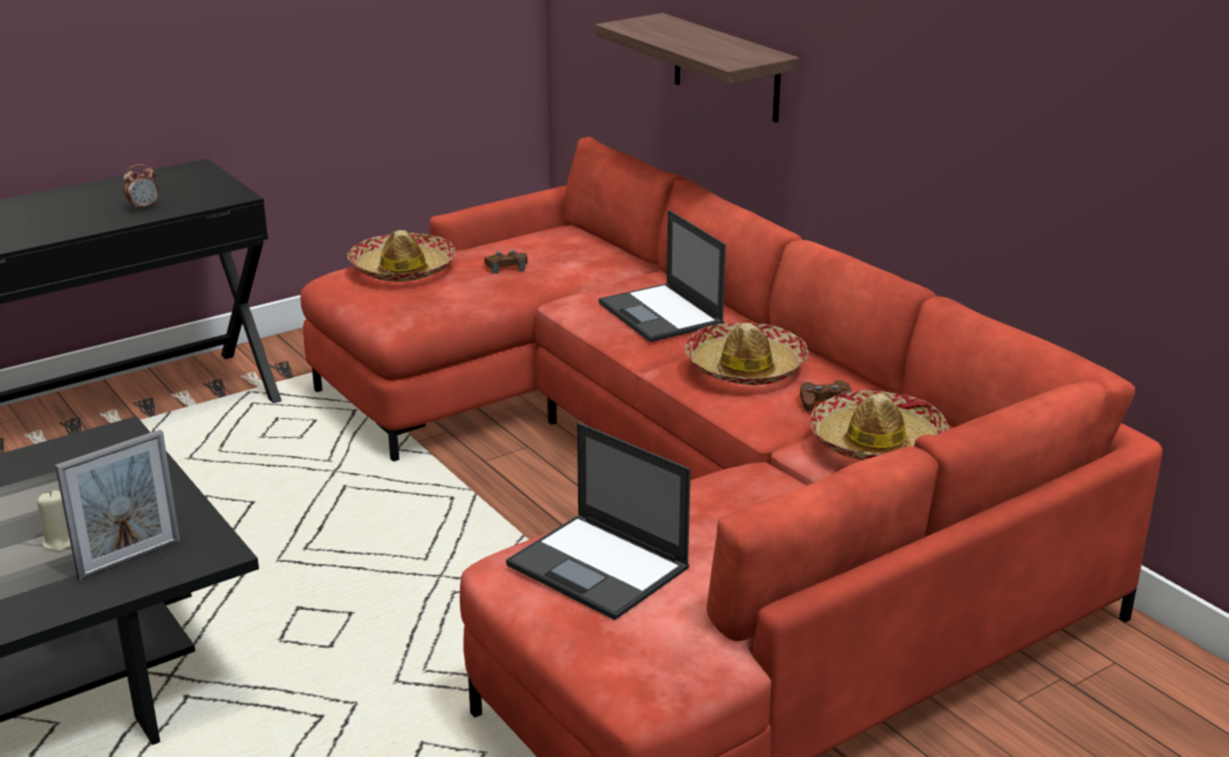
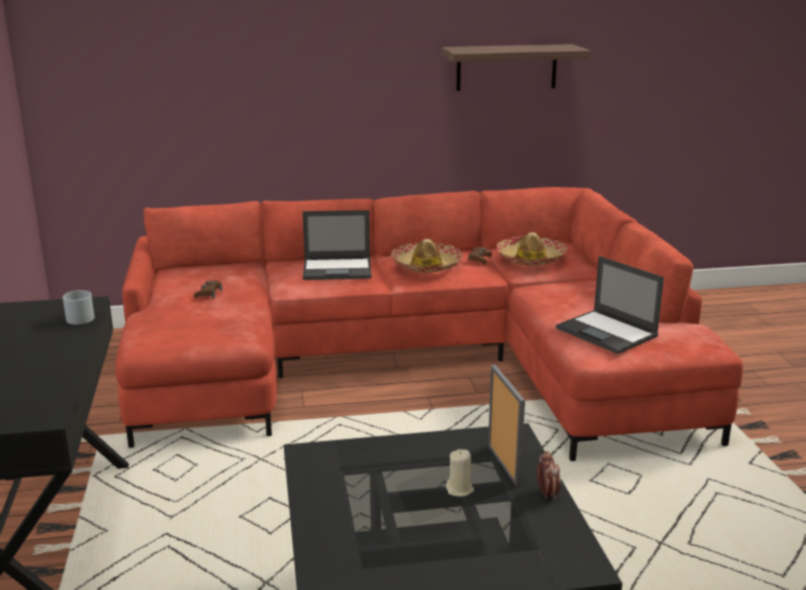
camera: 65 degrees left, 5 degrees down
alarm clock [124,164,159,211] -> alarm clock moved to [537,451,561,499]
hat [347,230,456,282] -> none
laptop [506,422,691,620] -> laptop turned 75 degrees clockwise [556,256,664,354]
shelf [595,13,799,123] -> shelf moved to [441,44,591,91]
none -> grey mug [63,290,94,325]

